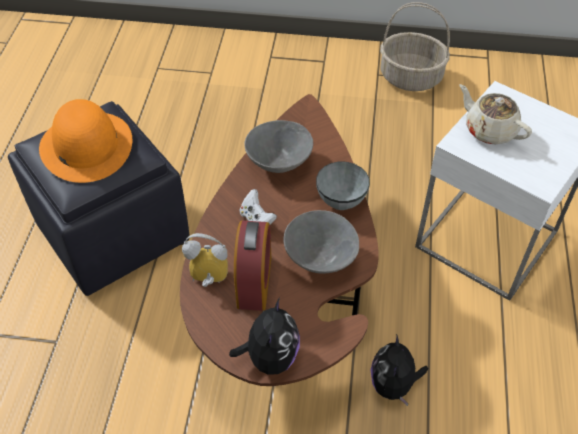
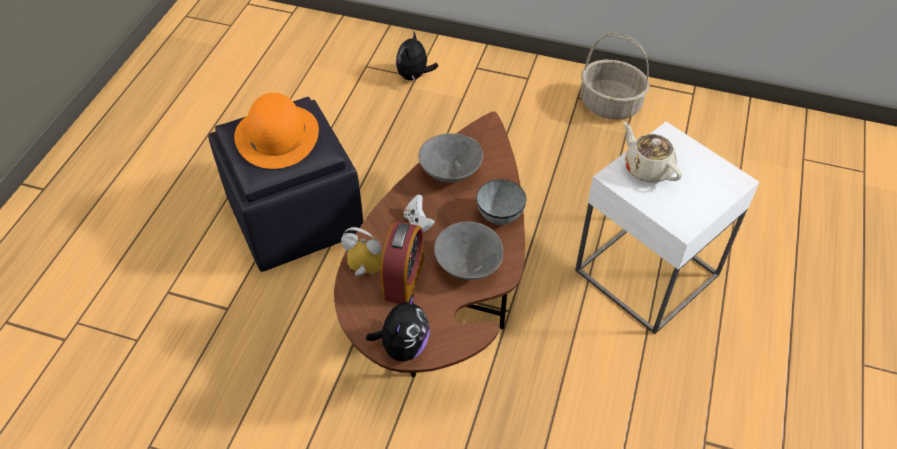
camera: 10 degrees right, 0 degrees up
plush toy [371,334,429,406] -> plush toy moved to [396,31,438,82]

